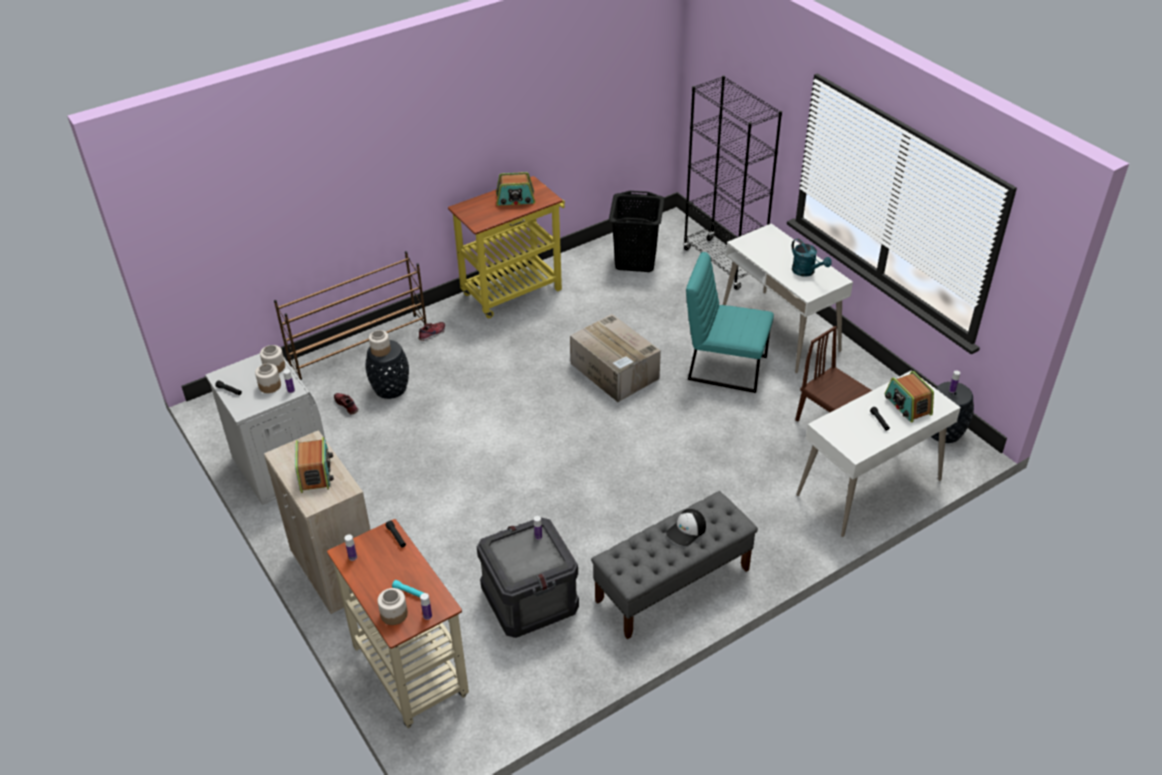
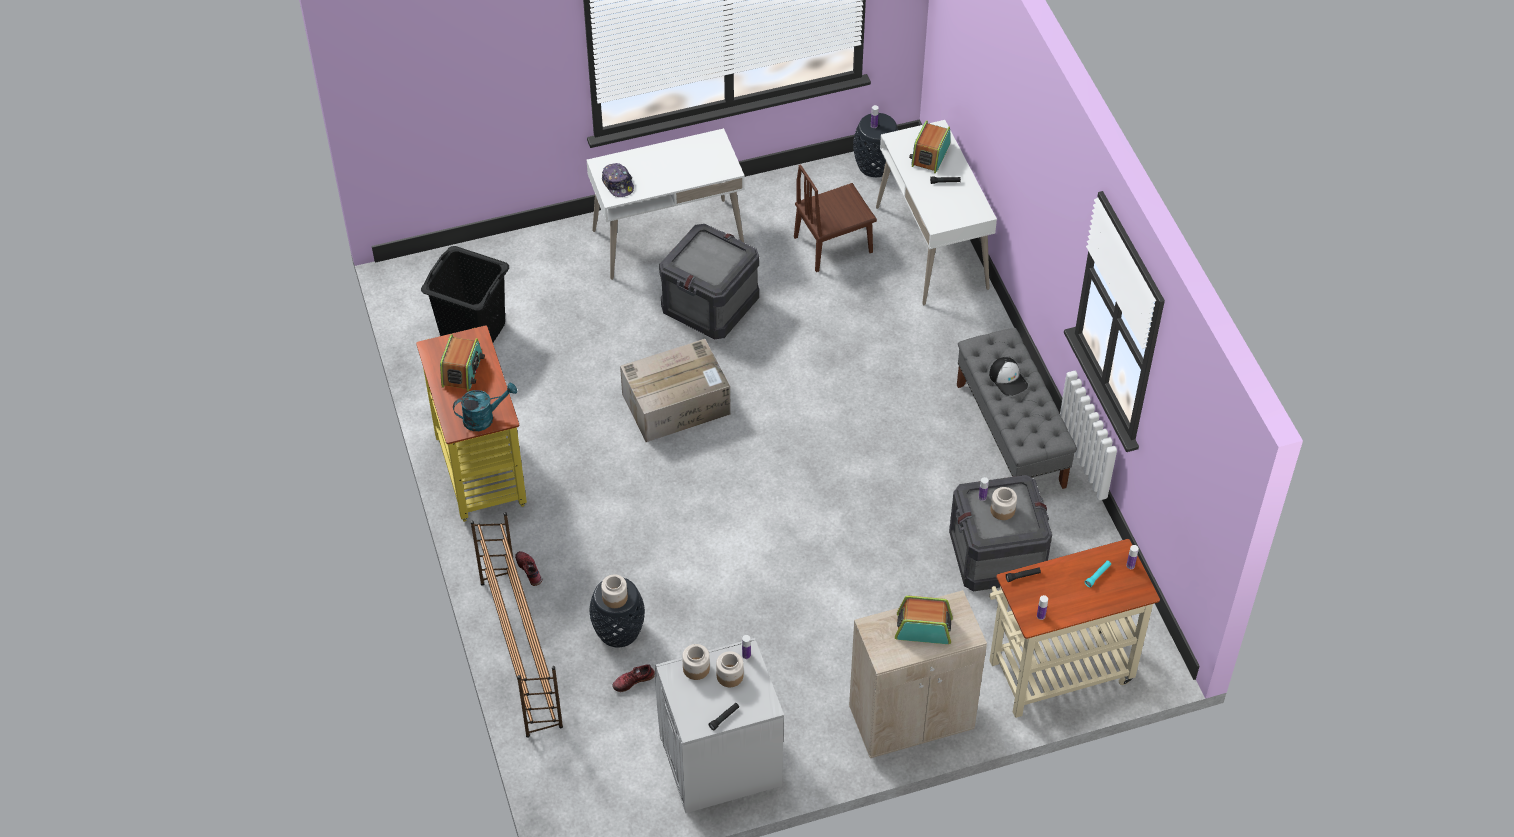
camera: 75 degrees left, 10 degrees up
jar [378,588,408,625] -> jar moved to [990,487,1017,520]
black bookcase [683,75,782,290] -> none
turquoise chair [686,252,774,393] -> crate [659,224,759,339]
turquoise watering can [792,239,832,277] -> turquoise watering can moved to [453,382,517,431]
radio [885,371,934,423] -> radio turned 120 degrees clockwise [909,120,950,173]
none -> cap [602,163,634,197]

